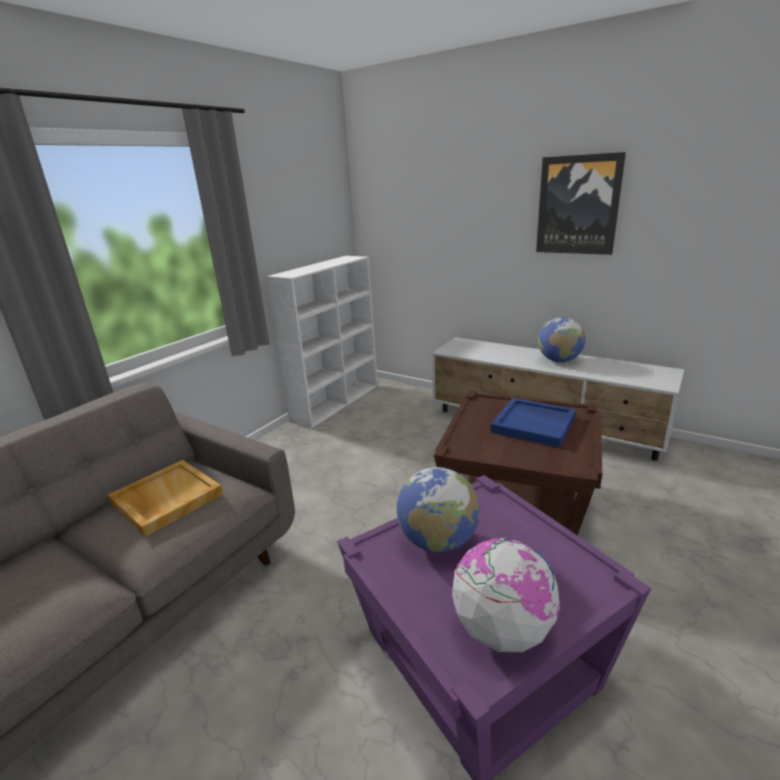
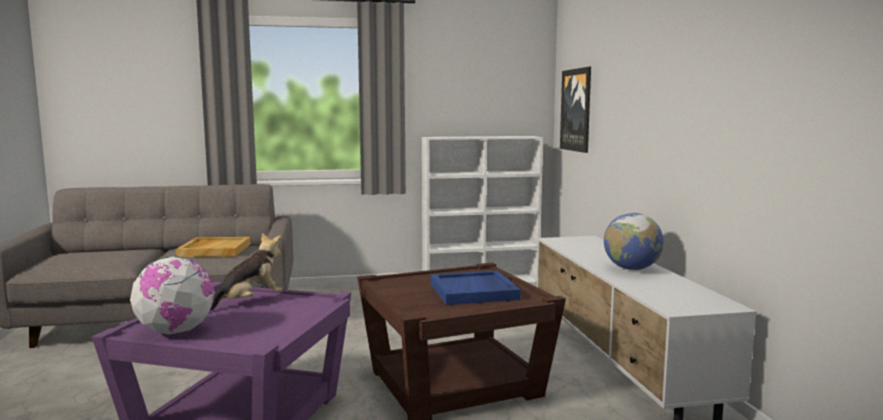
camera: 45 degrees right, 15 degrees down
globe [396,467,480,553] -> plush toy [210,233,282,311]
picture [536,152,626,255] -> picture moved to [560,67,591,153]

